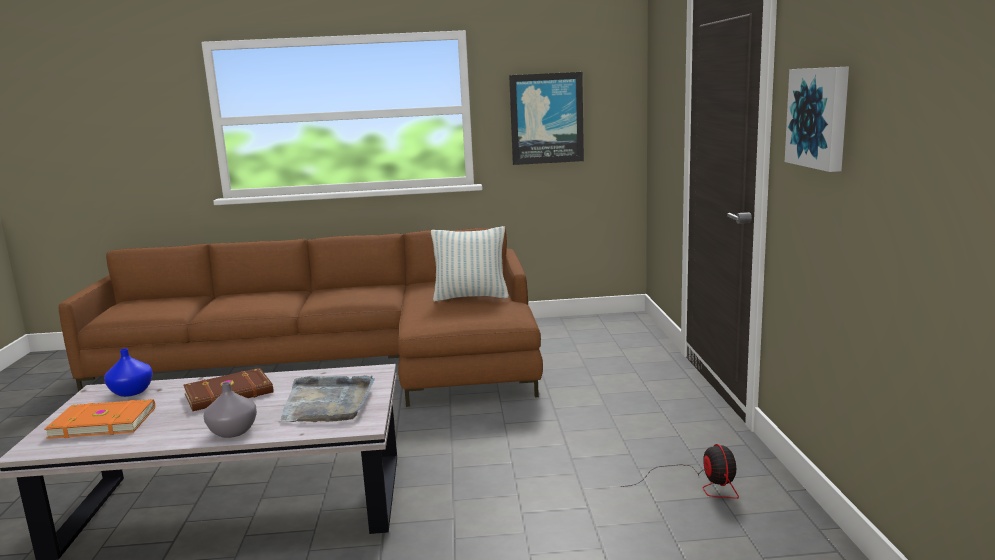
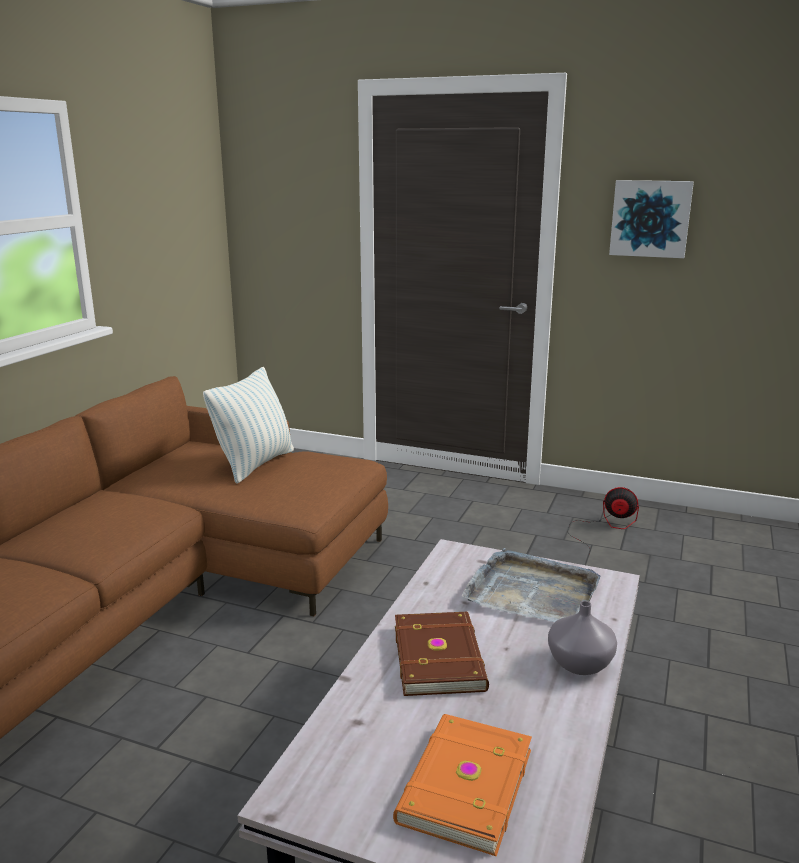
camera: 65 degrees left, 5 degrees up
blue vase [104,348,153,397] -> none
picture [509,72,584,165] -> none

